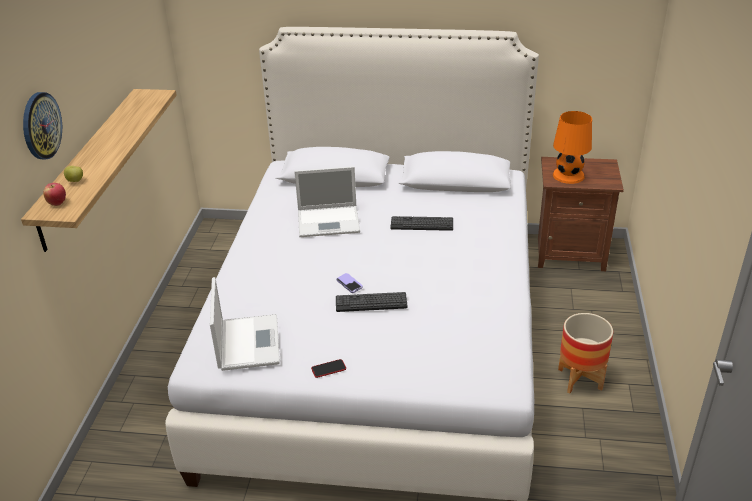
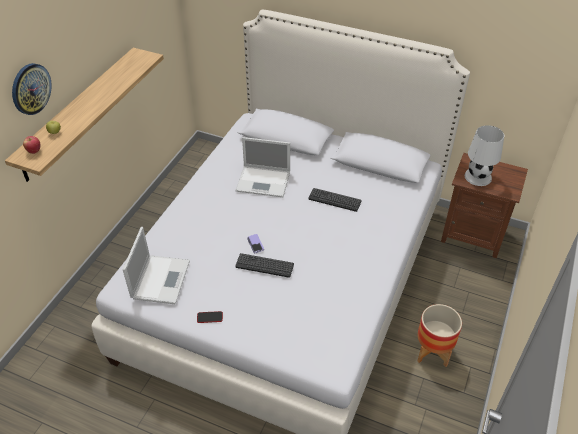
camera: 15 degrees right, 10 degrees up
orange table lamp [553,111,592,184] -> white table lamp [464,125,504,186]

